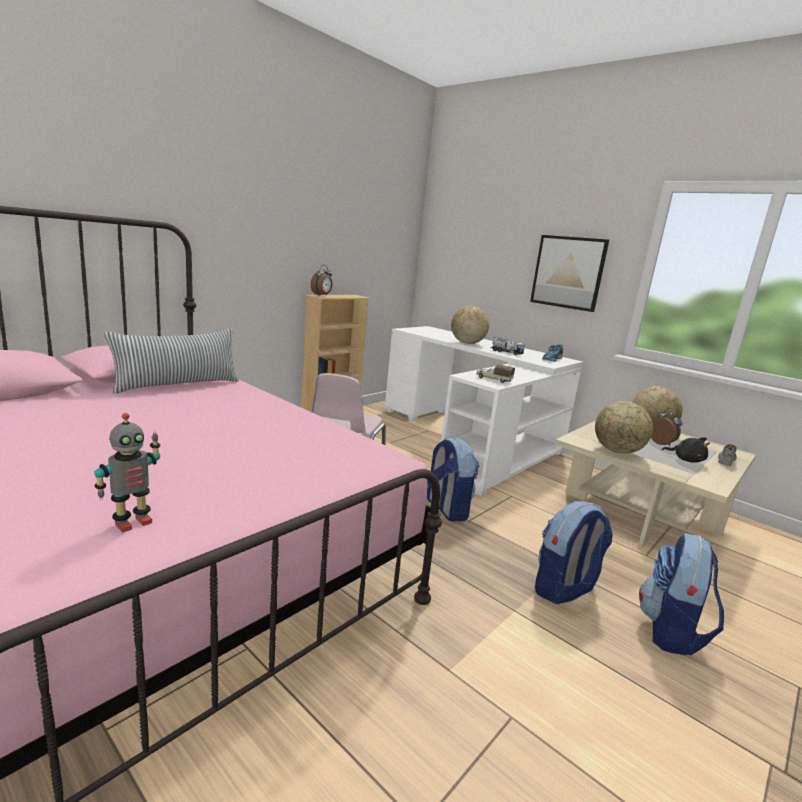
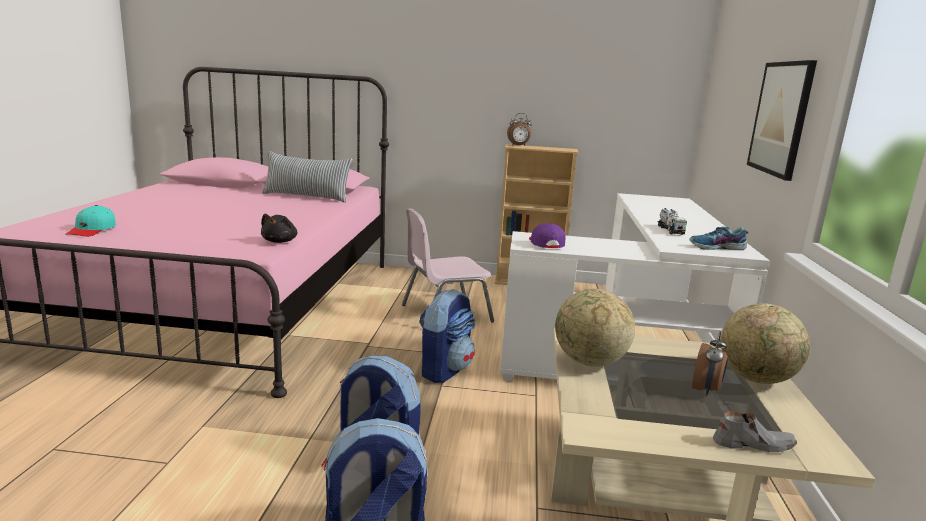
camera: 55 degrees right, 0 degrees up
toy robot [94,413,161,533] -> turquoise cap [65,205,116,237]
globe [451,306,489,344] -> none
toy truck [477,364,515,383] -> purple cap [529,223,565,248]
black plush toy [662,438,710,463] -> black plush toy moved to [261,214,297,243]

